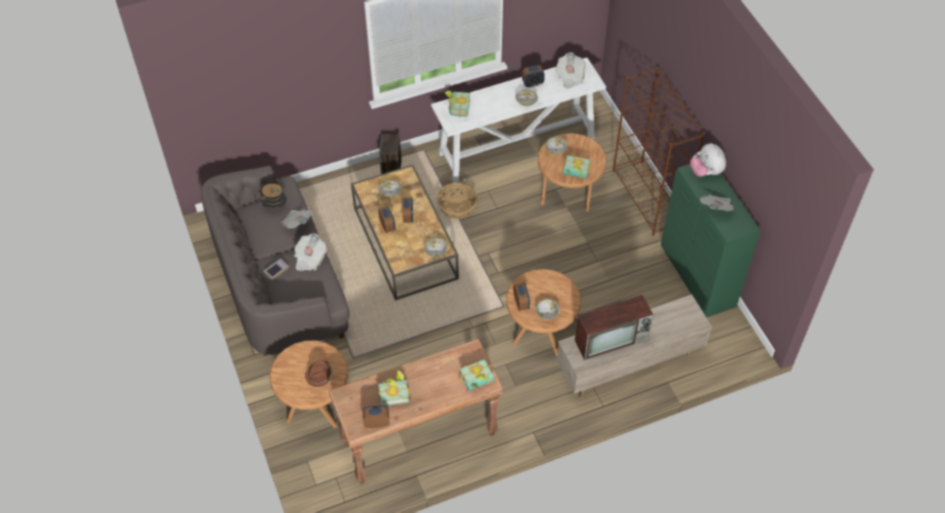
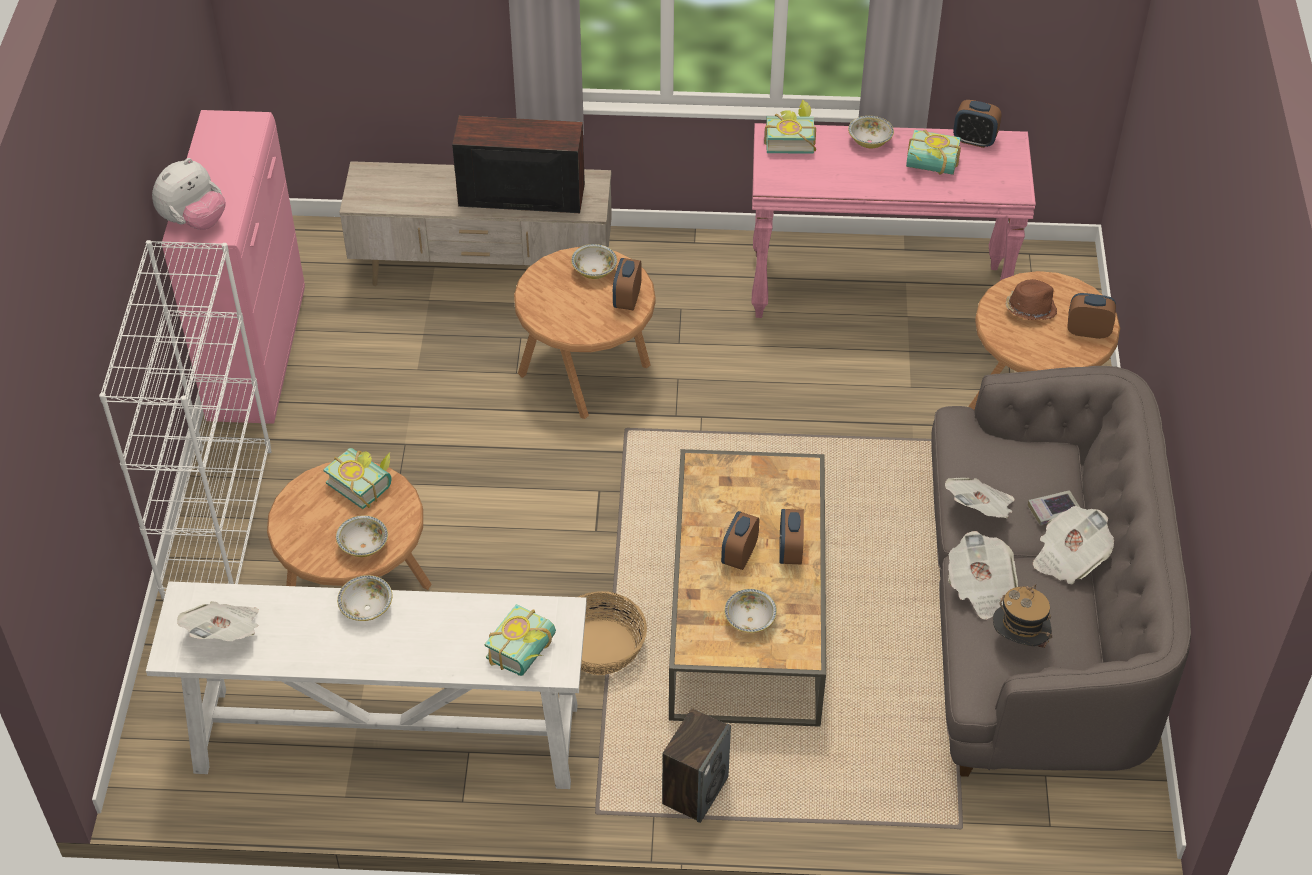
camera: 155 degrees left, 5 degrees down
brown console table [329,338,503,484] -> pink console table [752,123,1036,318]
bowl [424,237,448,257] -> bowl moved to [848,116,894,148]
alarm clock [522,65,545,88] -> alarm clock moved to [1067,293,1116,339]
brown bookcase [613,67,705,236] -> white bookcase [99,240,272,600]
green cabinet [661,164,760,317] -> pink cabinet [162,110,305,424]
plush toy [690,143,726,177] -> plush toy turned 45 degrees clockwise [152,158,226,230]
newspaper [700,194,735,212] -> newspaper moved to [1033,506,1114,585]

